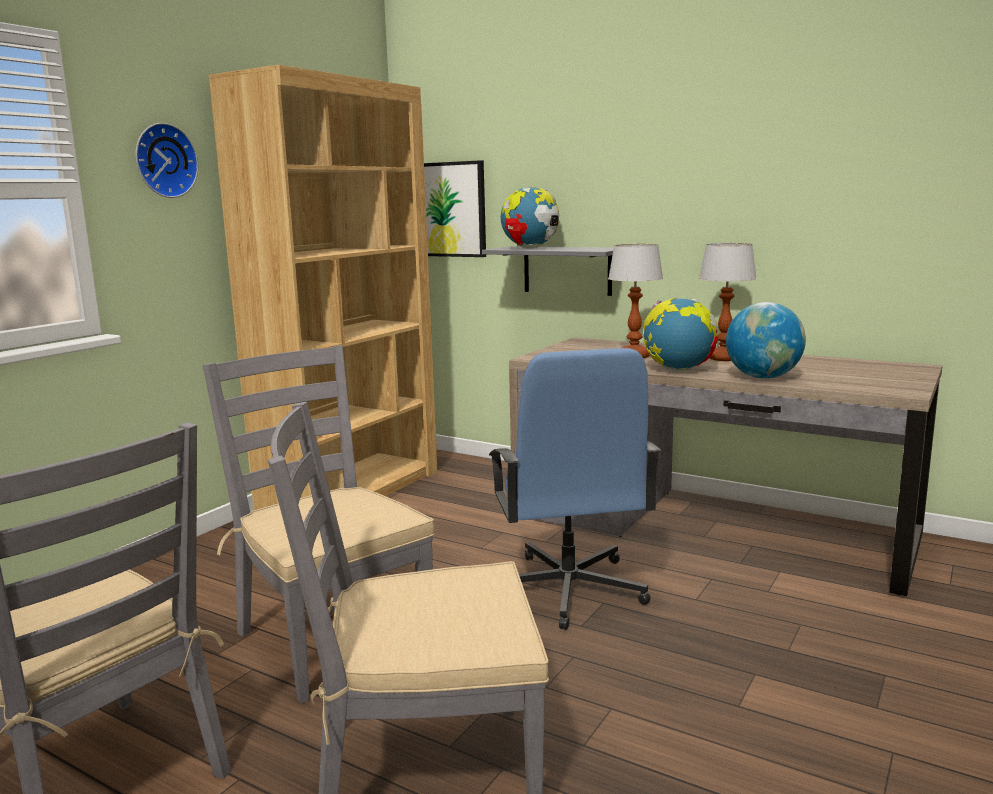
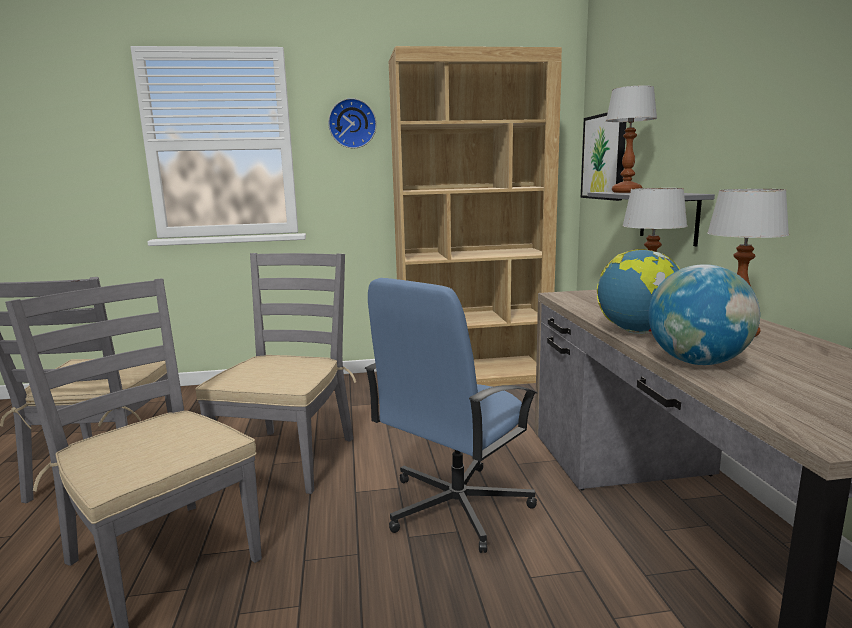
camera: 50 degrees right, 0 degrees up
globe [501,187,559,249] -> table lamp [606,85,657,193]

